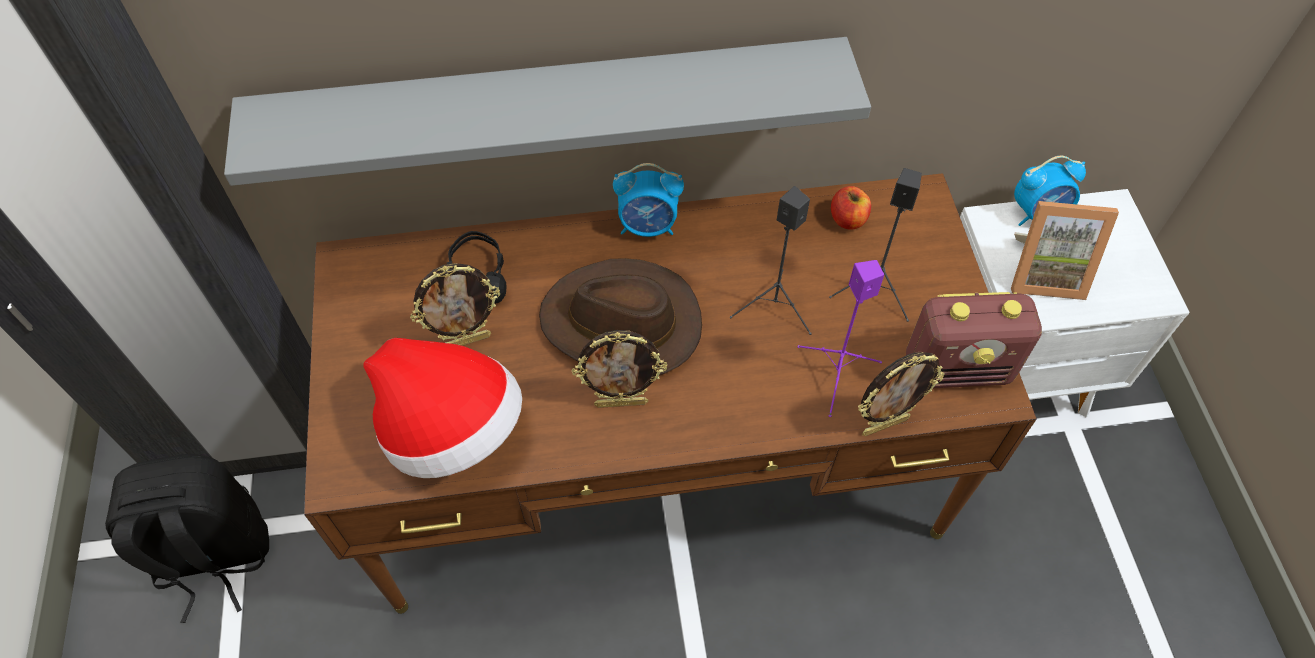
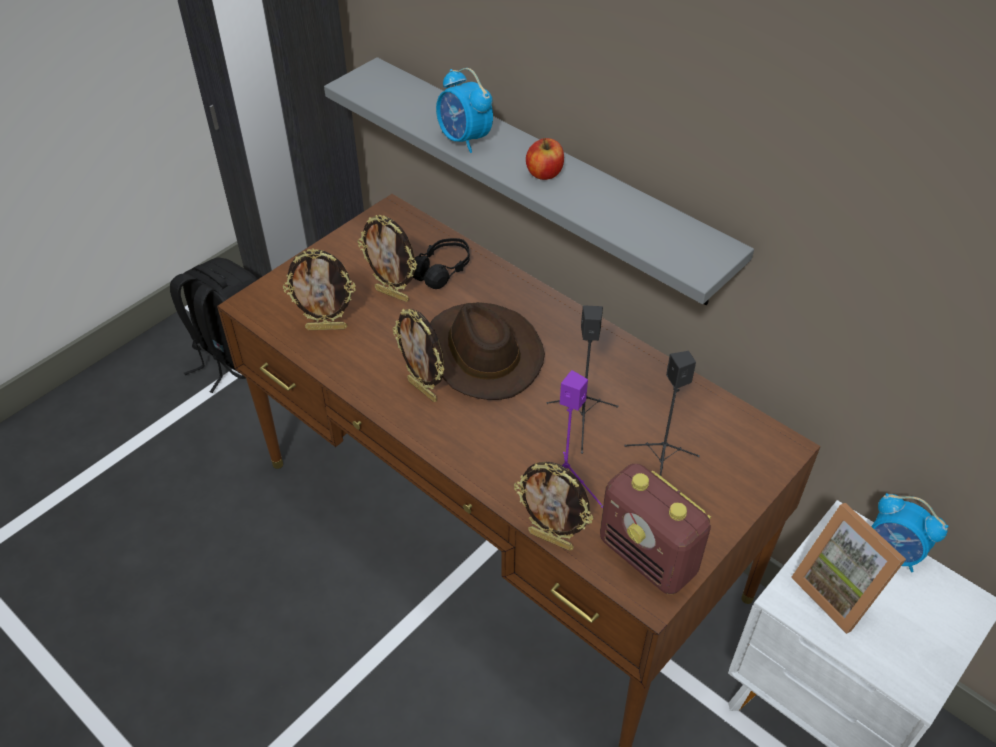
camera: 50 degrees right, 10 degrees down
hat [363,338,522,478] -> picture frame [283,248,356,330]
alarm clock [613,163,684,237] -> alarm clock moved to [436,68,493,153]
apple [831,186,871,230] -> apple moved to [526,138,564,180]

